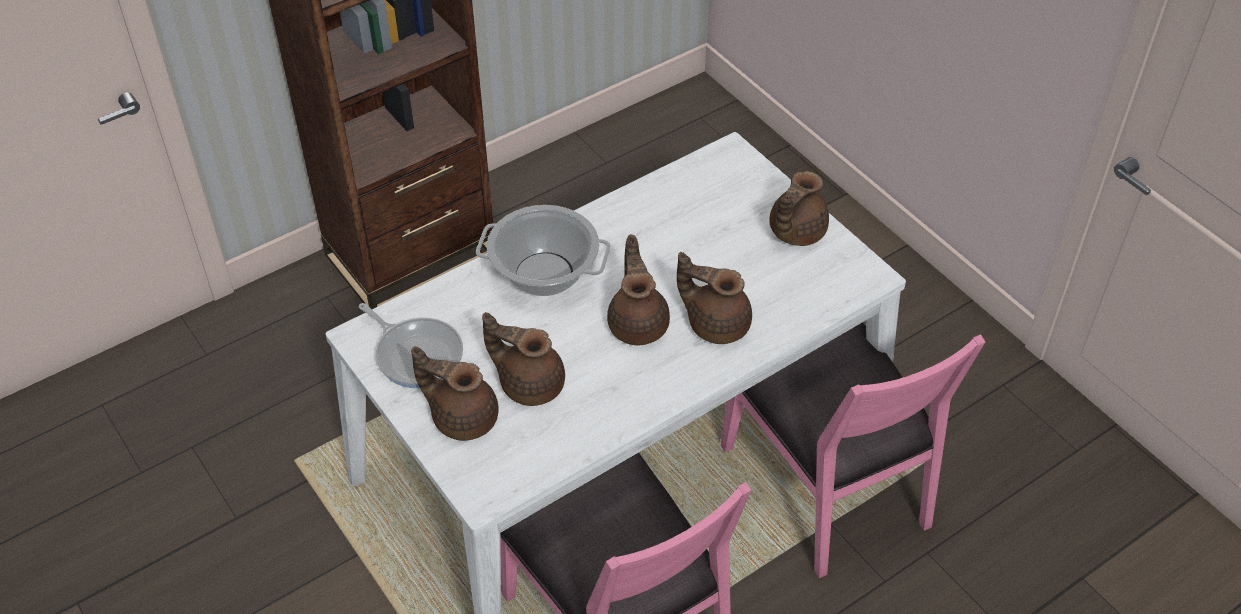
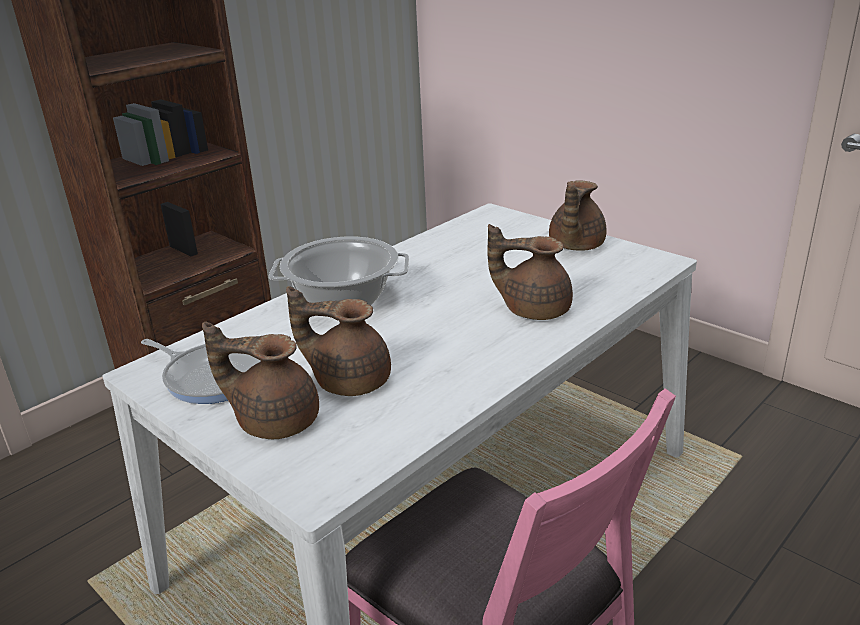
camera: 10 degrees left, 20 degrees down
brown teapot [607,235,670,345] -> none
pink chair [721,323,985,579] -> none

